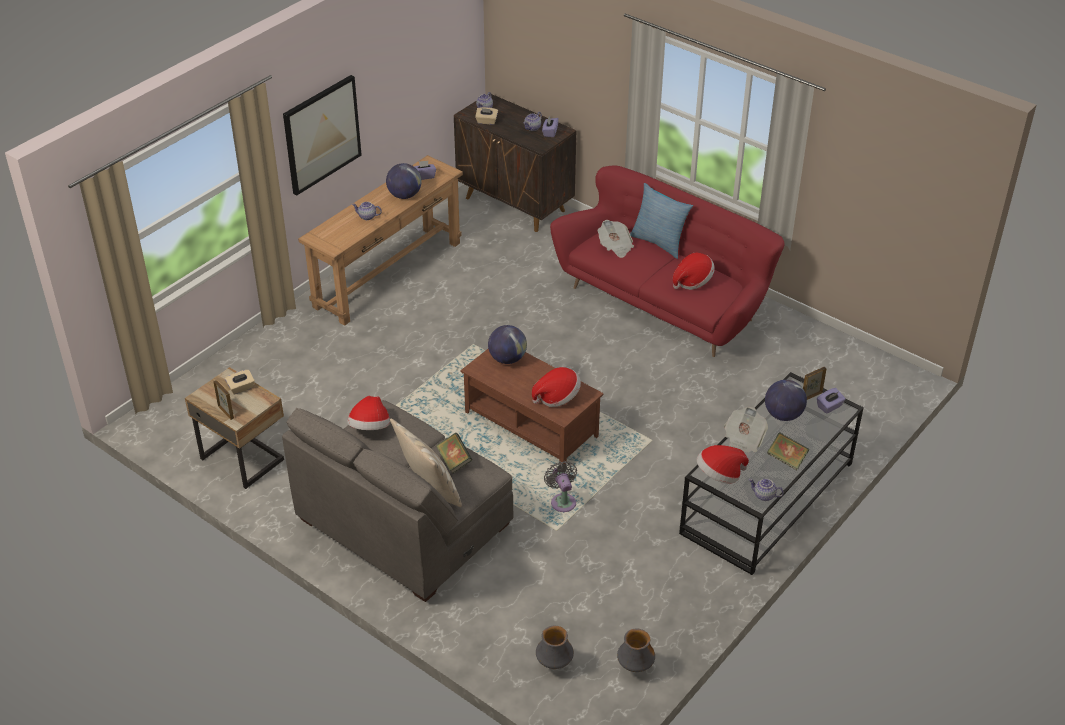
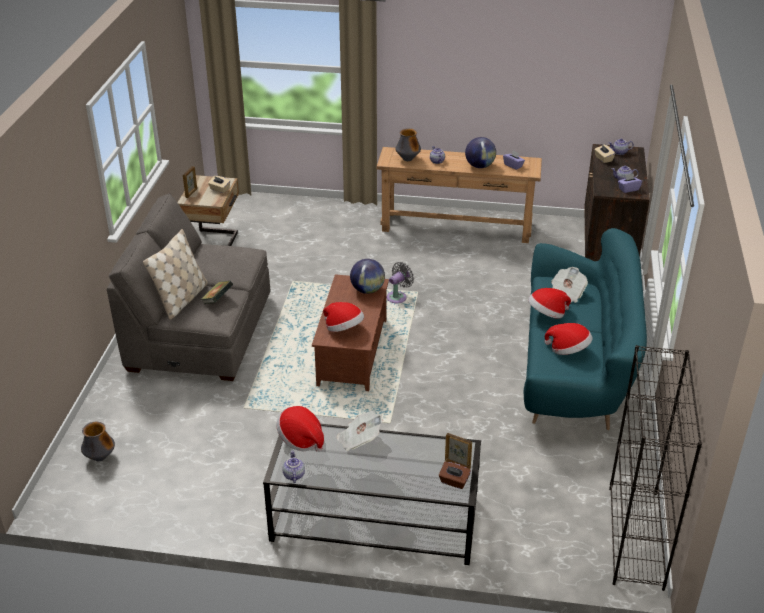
camera: 60 degrees right, 5 degrees down
picture [283,75,362,196] -> none
hat [347,396,390,430] -> hat moved to [528,288,571,319]
grey fan [544,461,577,512] -> grey fan moved to [387,262,414,303]
red sofa [550,165,785,357] -> turquoise sofa [524,228,647,430]
vase [617,628,655,672] -> vase moved to [395,128,421,161]
pillow [630,183,693,259] -> none
globe [765,380,807,421] -> none
book [767,432,809,470] -> none
purple tissue box [817,388,846,414] -> brown tissue box [439,462,471,489]
none -> black bookcase [609,345,702,591]

